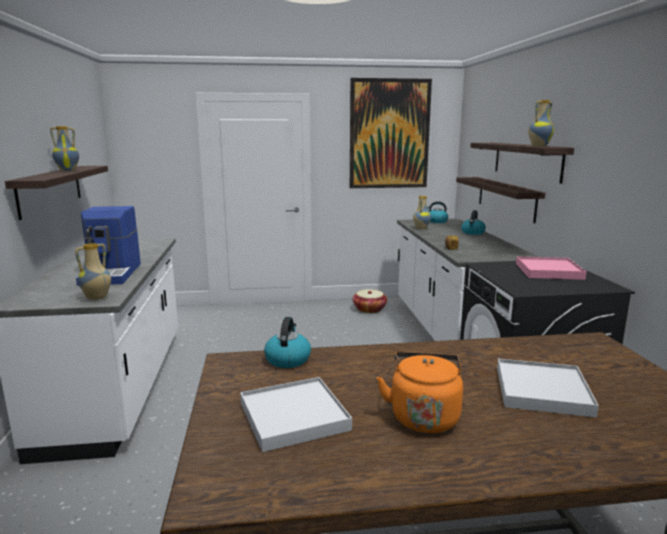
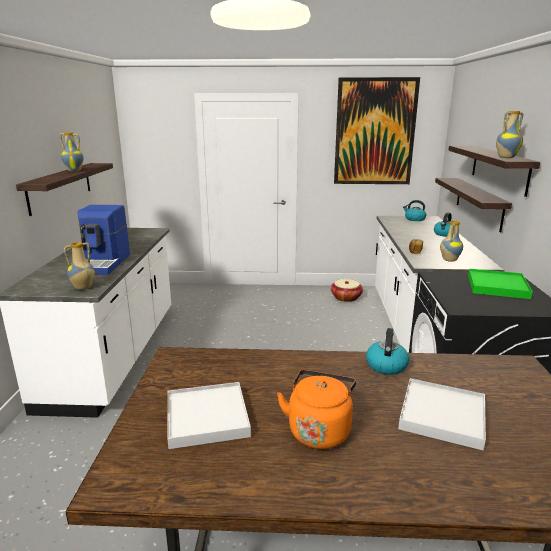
camera: 10 degrees right, 5 degrees up
kettle [264,317,311,368] -> kettle moved to [366,328,409,375]
vase [413,196,431,229] -> vase moved to [440,221,463,262]
pink tray [516,256,587,280] -> green tray [468,269,533,299]

